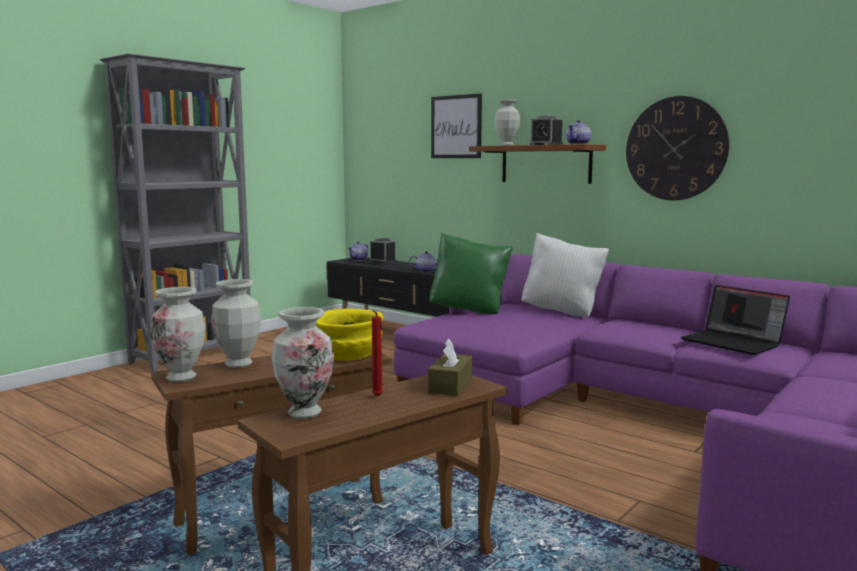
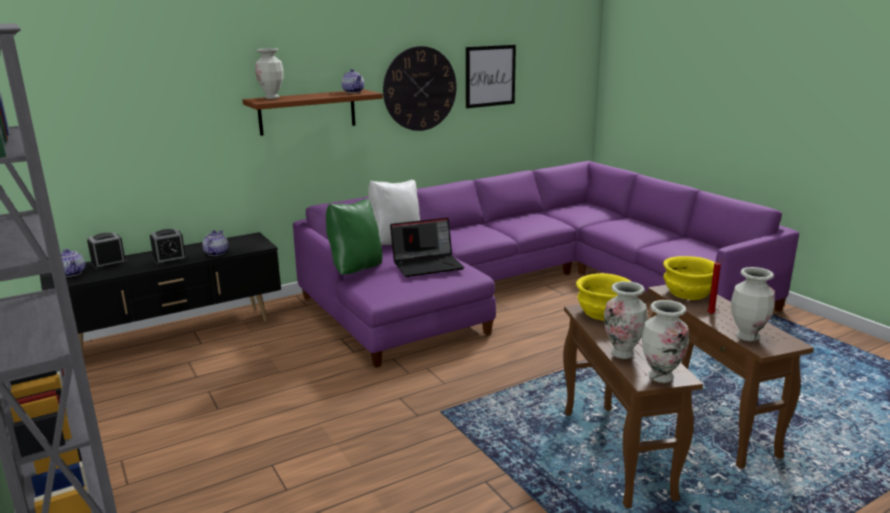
camera: 70 degrees left, 10 degrees up
brown tissue box [428,339,472,396] -> yellow bowl [663,256,715,300]
picture [431,93,482,158] -> picture moved to [466,45,516,108]
alarm clock [529,116,563,145] -> alarm clock moved to [150,229,188,265]
laptop [681,285,790,355] -> laptop moved to [390,218,464,277]

